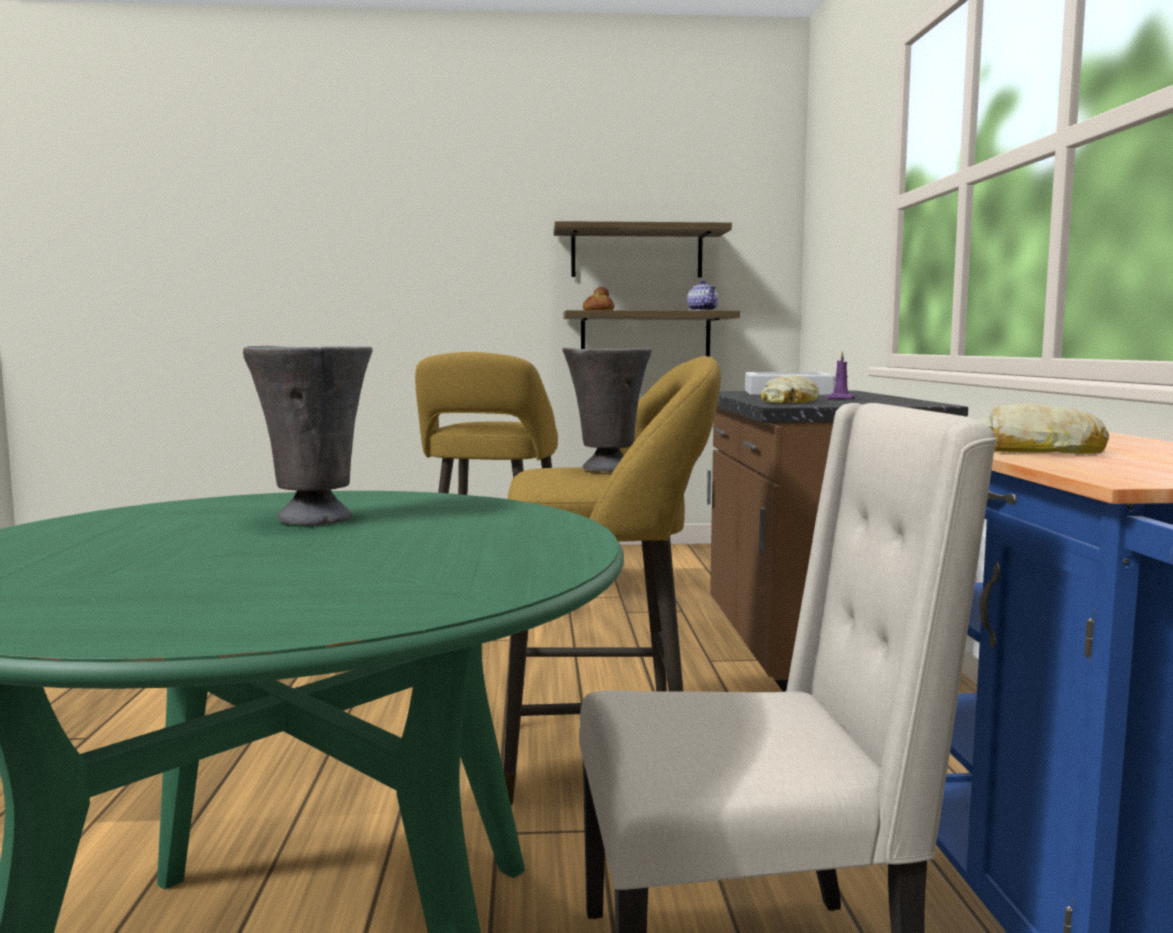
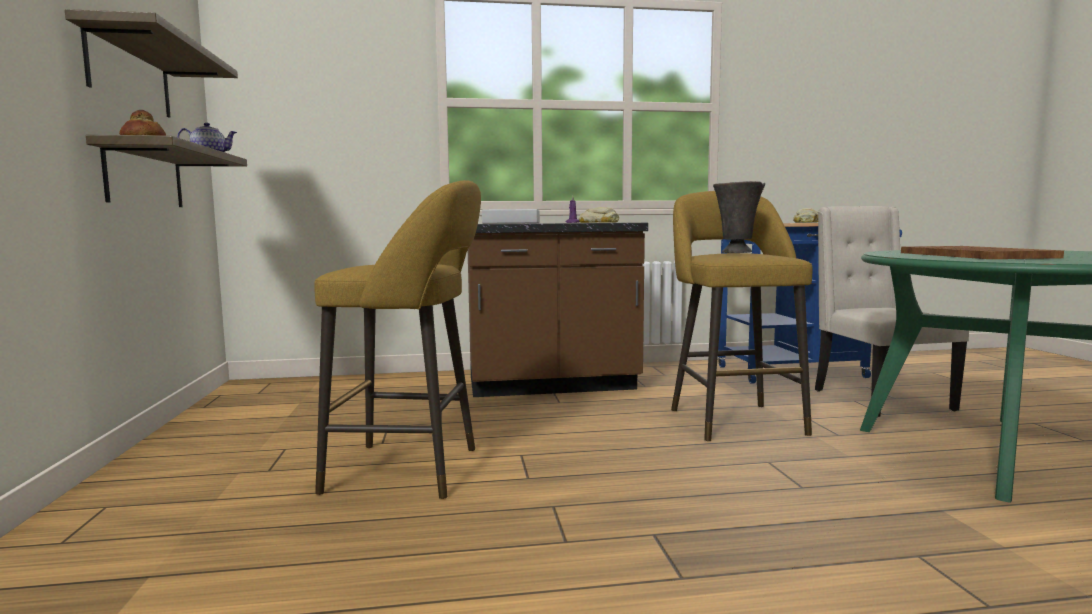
camera: 95 degrees left, 0 degrees up
grey vase [243,346,373,525] -> brown tray [901,246,1064,259]

